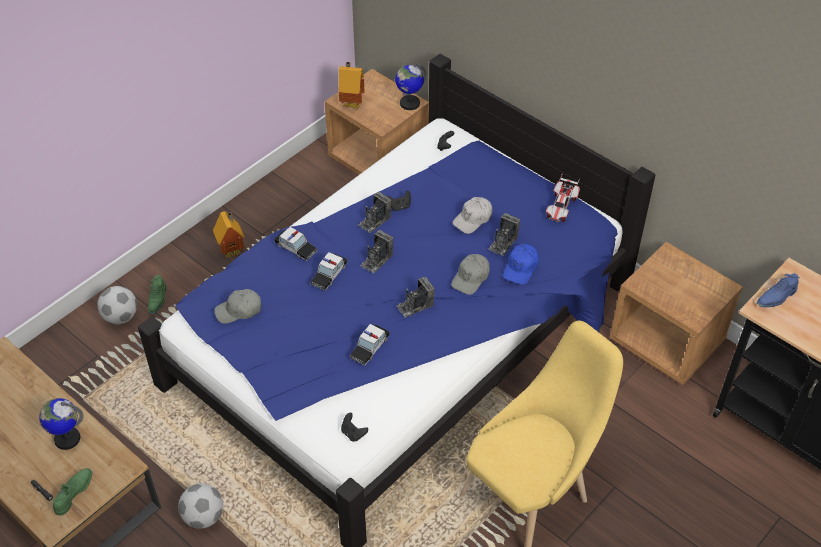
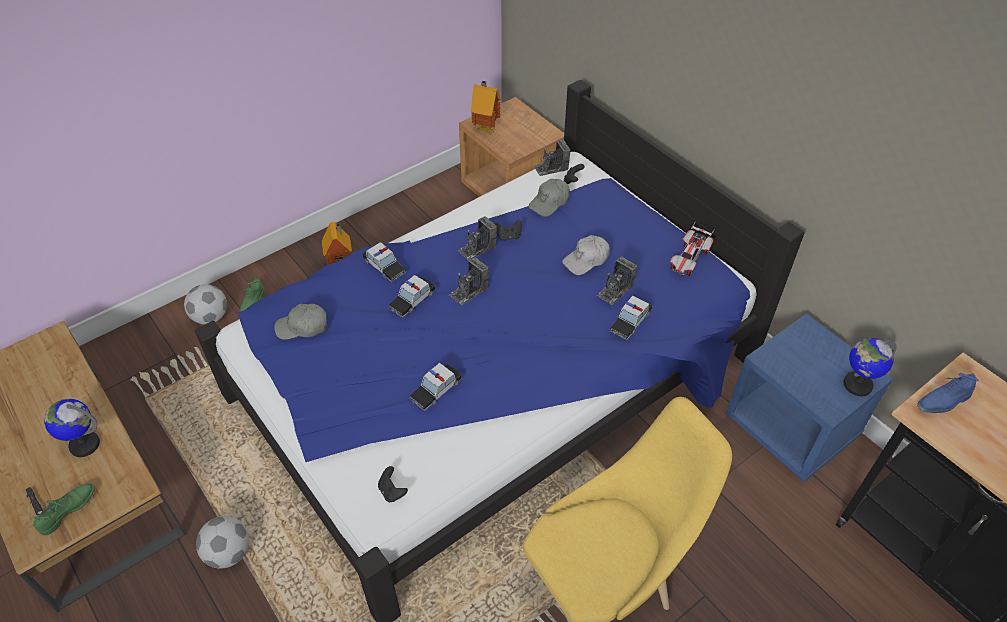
camera: 10 degrees right, 0 degrees up
globe [395,63,426,110] -> globe moved to [843,338,897,396]
camera [396,277,435,318] -> camera moved to [534,140,570,176]
grey cap [451,254,490,295] -> grey cap moved to [528,179,570,217]
blue cap [503,244,539,285] -> toy car [609,296,652,340]
brown nightstand [610,242,743,385] -> blue nightstand [726,314,894,482]

